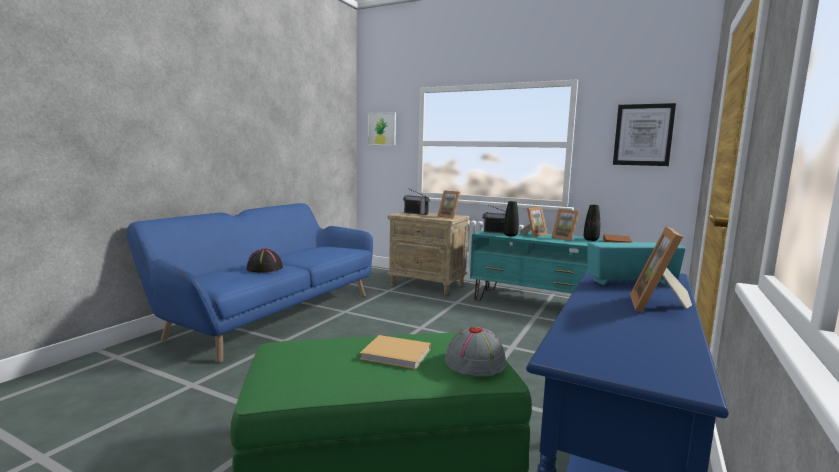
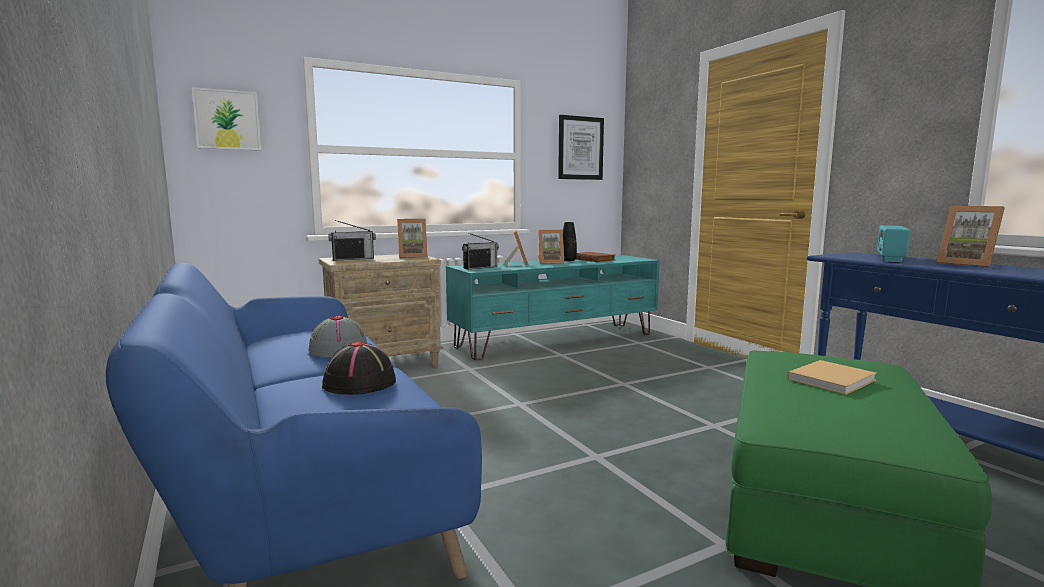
camera: 55 degrees left, 0 degrees up
grey hat [445,327,506,376] -> grey hat moved to [308,316,368,357]
black vase [503,201,519,236] -> none

